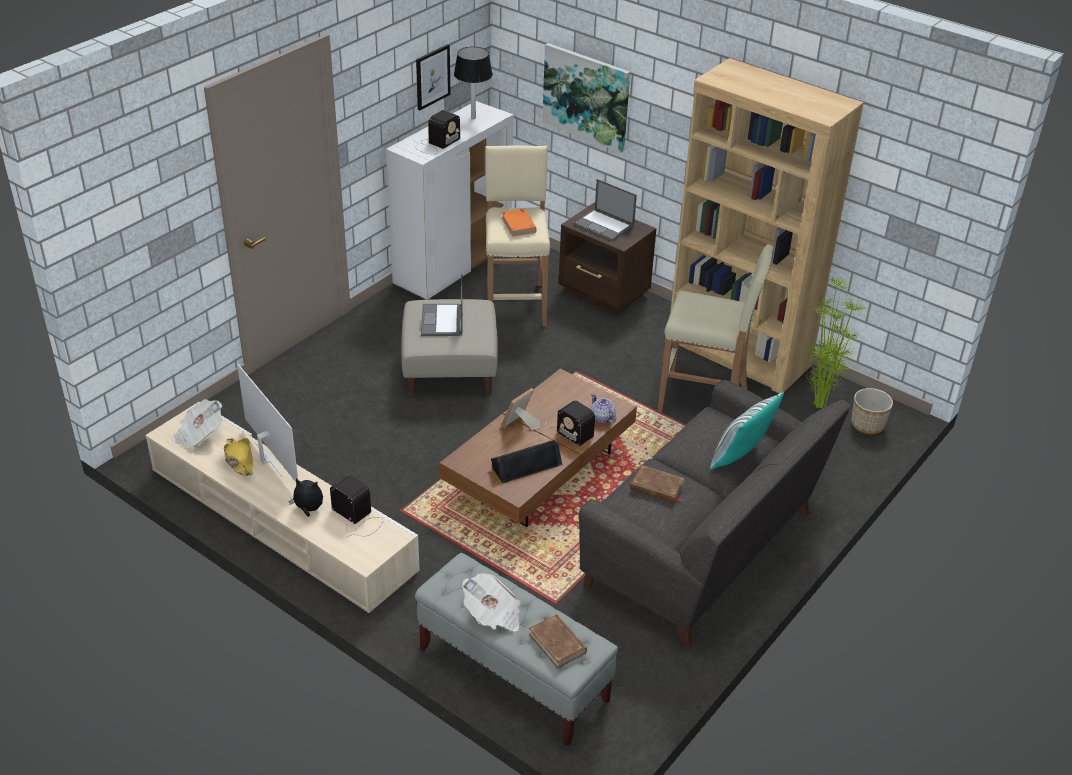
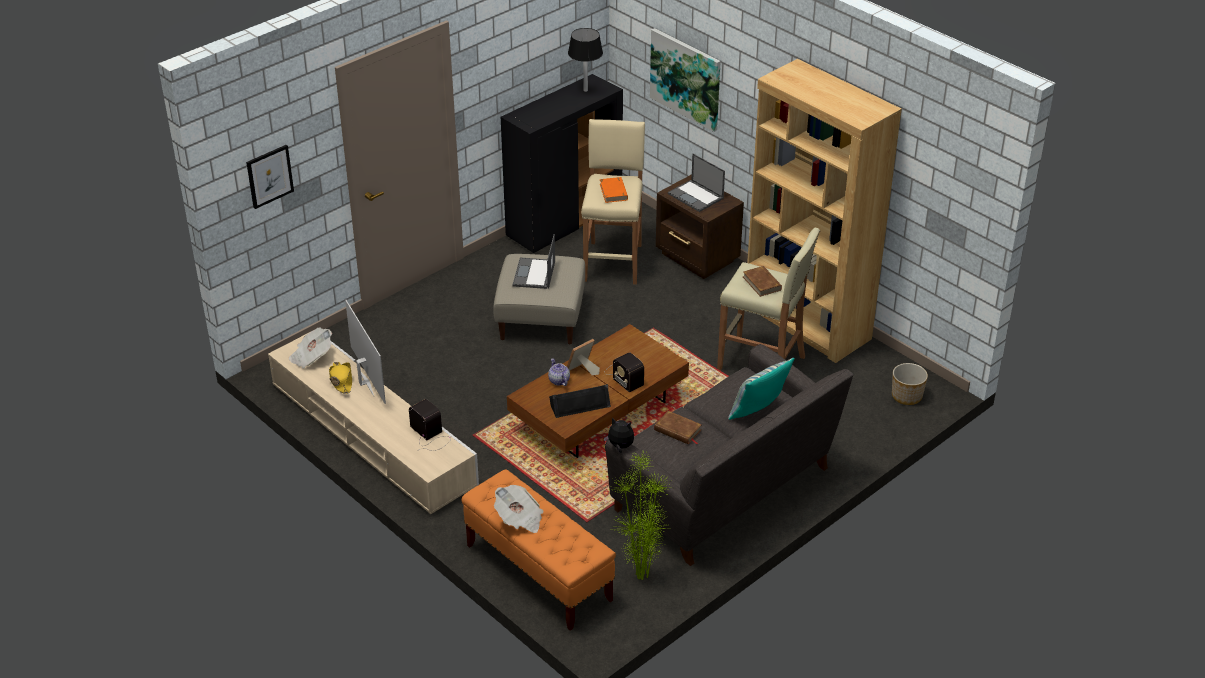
camera: 10 degrees right, 0 degrees up
plush toy [288,478,323,517] -> plush toy moved to [604,418,634,453]
white cabinet [386,101,514,300] -> black cabinet [501,74,623,253]
radio [415,110,460,154] -> none
grey bench [415,553,618,746] -> orange bench [462,469,616,630]
picture [416,44,451,110] -> picture moved to [246,145,294,209]
brown book [529,614,587,668] -> brown book moved to [743,266,782,297]
teapot [591,393,616,423] -> teapot moved to [548,359,570,386]
potted plant [801,276,866,408] -> potted plant moved to [610,452,670,580]

